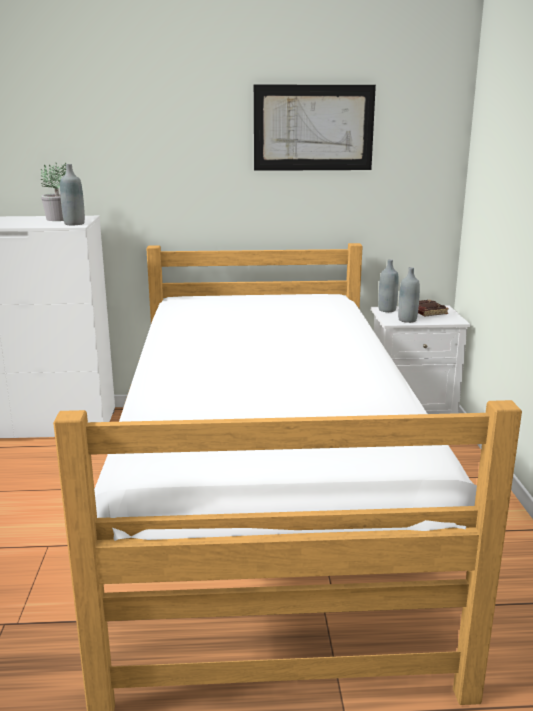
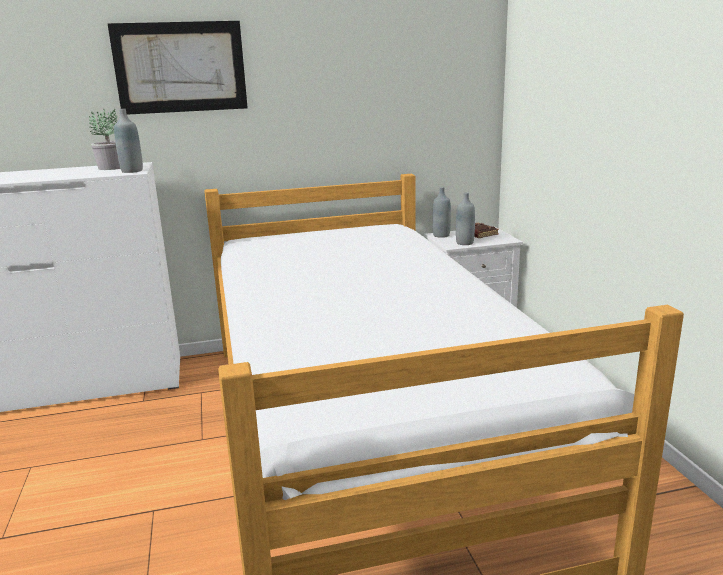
camera: 10 degrees left, 0 degrees up
picture [254,85,376,171] -> picture moved to [107,21,248,115]

